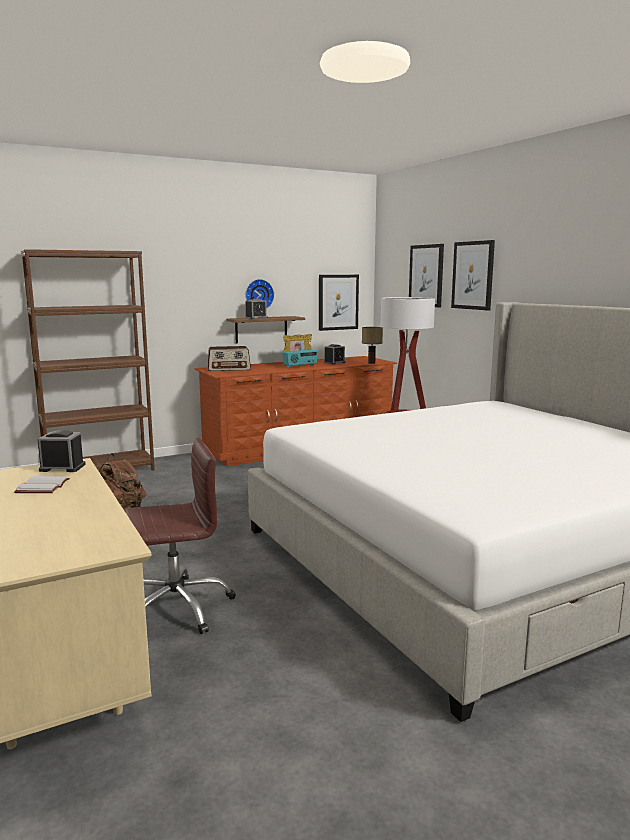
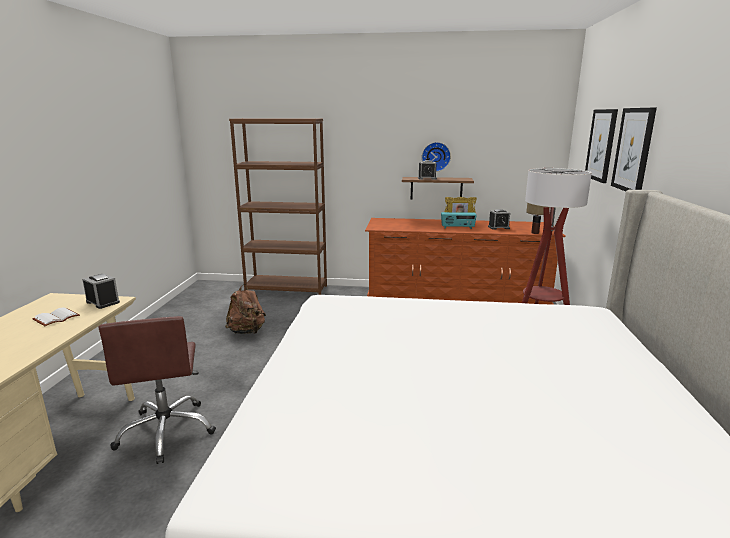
camera: 35 degrees right, 5 degrees up
brown office chair [124,437,236,634] -> brown office chair turned 60 degrees clockwise [99,316,216,464]
radio [208,346,251,371] -> none
picture [319,275,359,331] -> none

